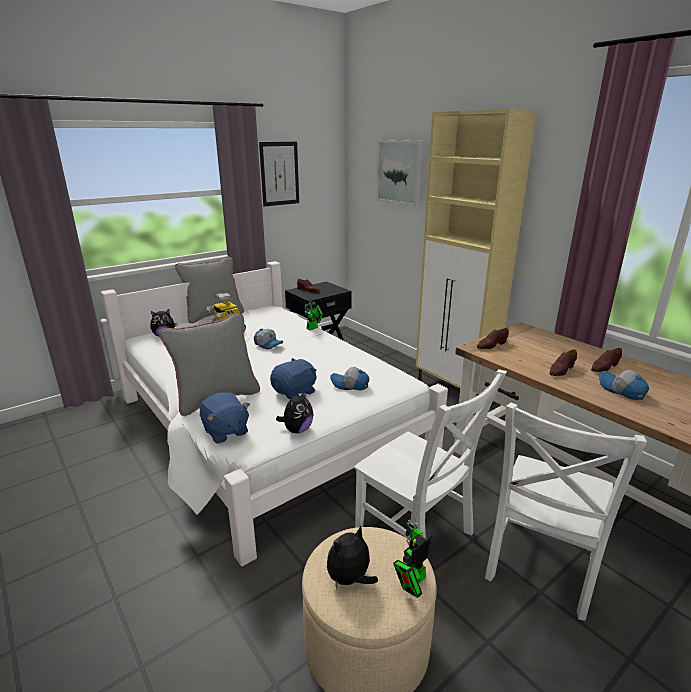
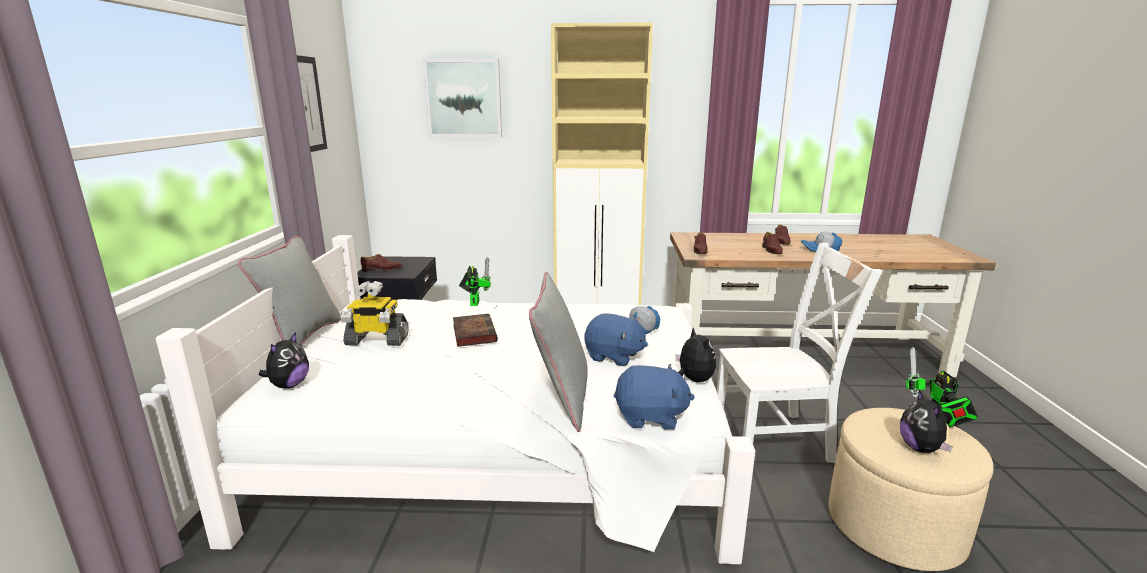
camera: 50 degrees left, 5 degrees down
cap [254,329,283,349] -> book [453,314,498,347]
blue plush toy [270,358,317,400] -> blue plush toy turned 120 degrees clockwise [584,313,648,366]
white chair [485,402,647,621] -> none

